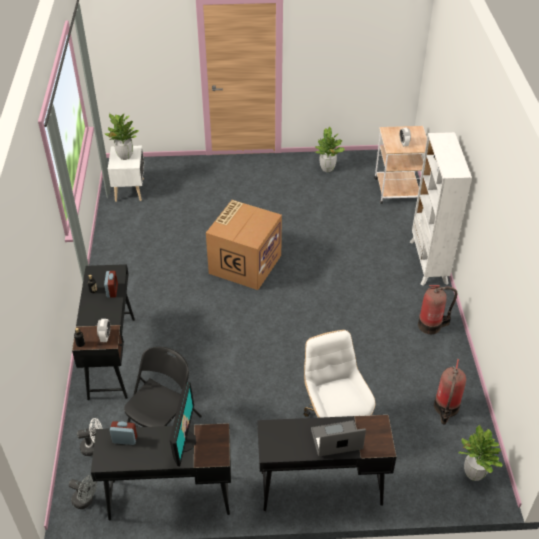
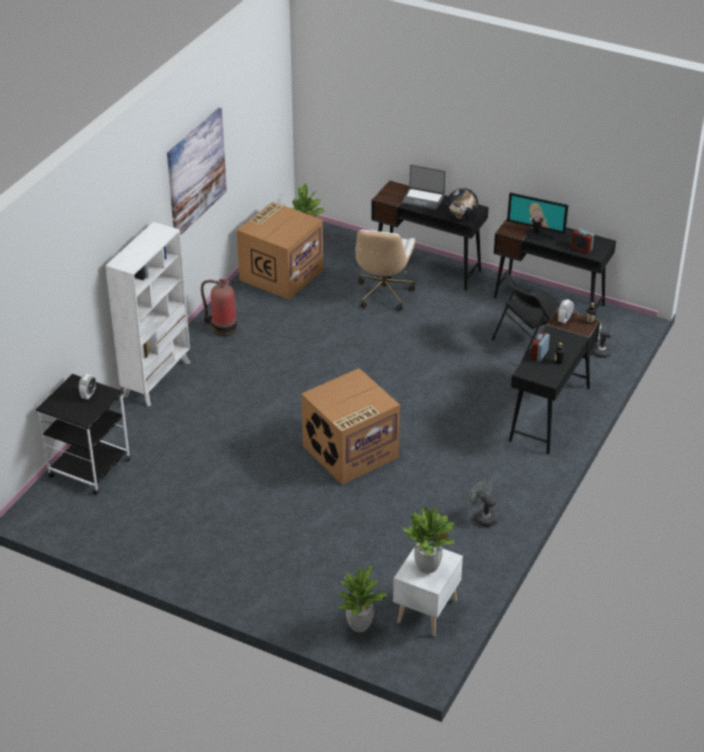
camera: 150 degrees left, 5 degrees down
grey fan [69,475,97,509] -> grey fan moved to [468,481,497,527]
monitor [170,382,196,466] -> monitor turned 105 degrees counterclockwise [507,192,568,240]
potted plant [315,126,345,172] -> potted plant moved to [339,566,387,632]
beige cart [374,126,427,204] -> black cart [36,374,131,495]
fire extinguisher [434,359,466,425] -> cardboard box [237,201,323,300]
none -> picture [167,108,227,235]
none -> globe [447,188,478,219]

